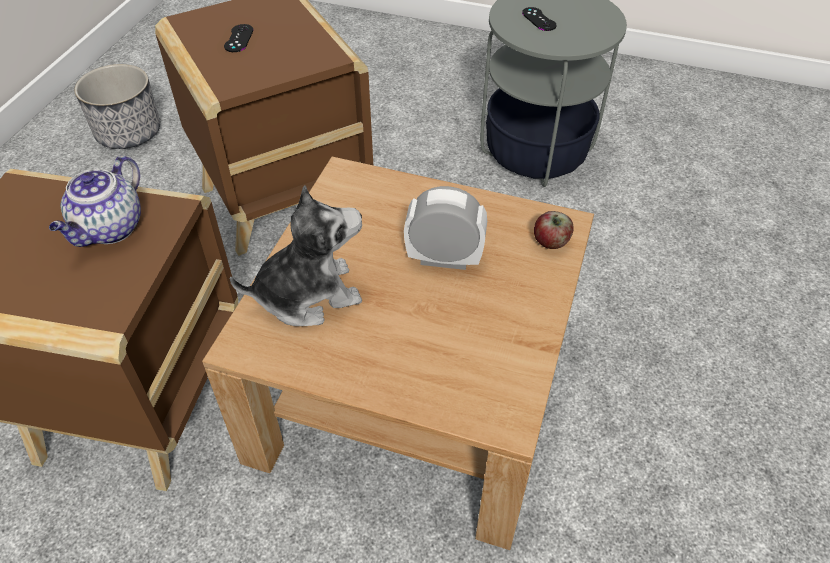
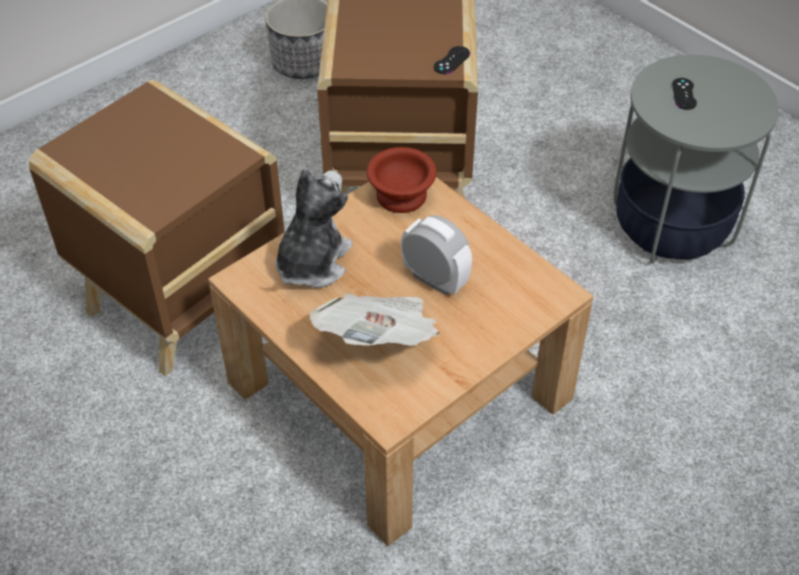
camera: 30 degrees right, 0 degrees up
teapot [49,156,141,247] -> none
black game controller [224,24,253,52] -> black game controller moved to [434,46,470,74]
plush toy [230,185,362,326] -> plush toy turned 75 degrees counterclockwise [275,169,353,288]
apple [534,211,574,249] -> none
none -> newspaper [309,294,440,346]
none -> brown bowl [367,147,437,213]

